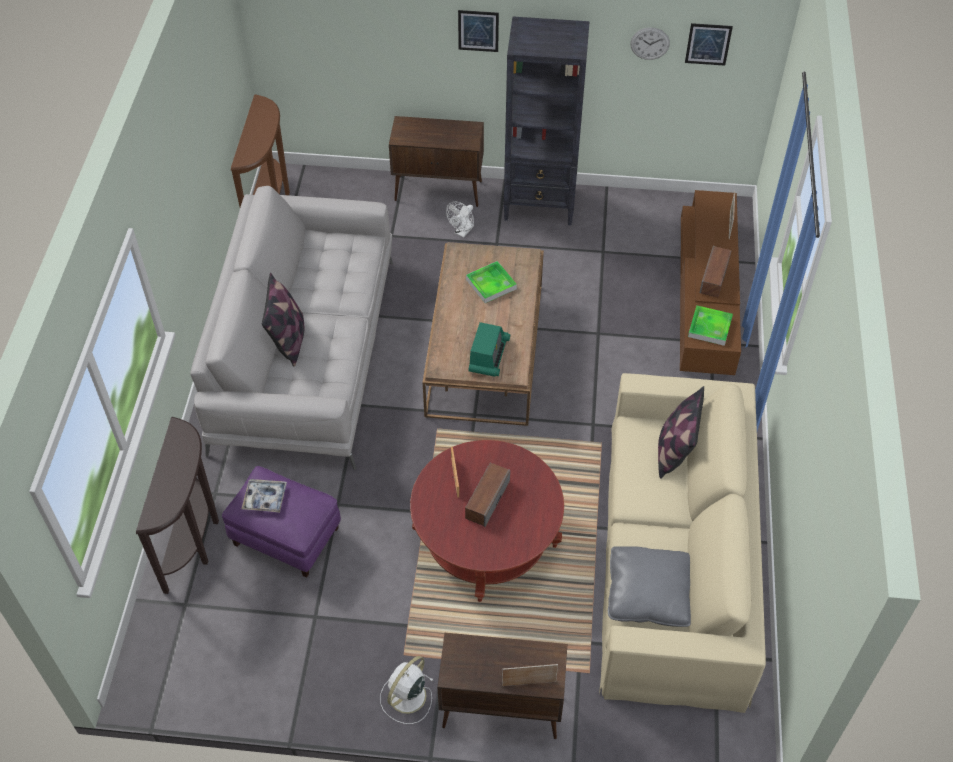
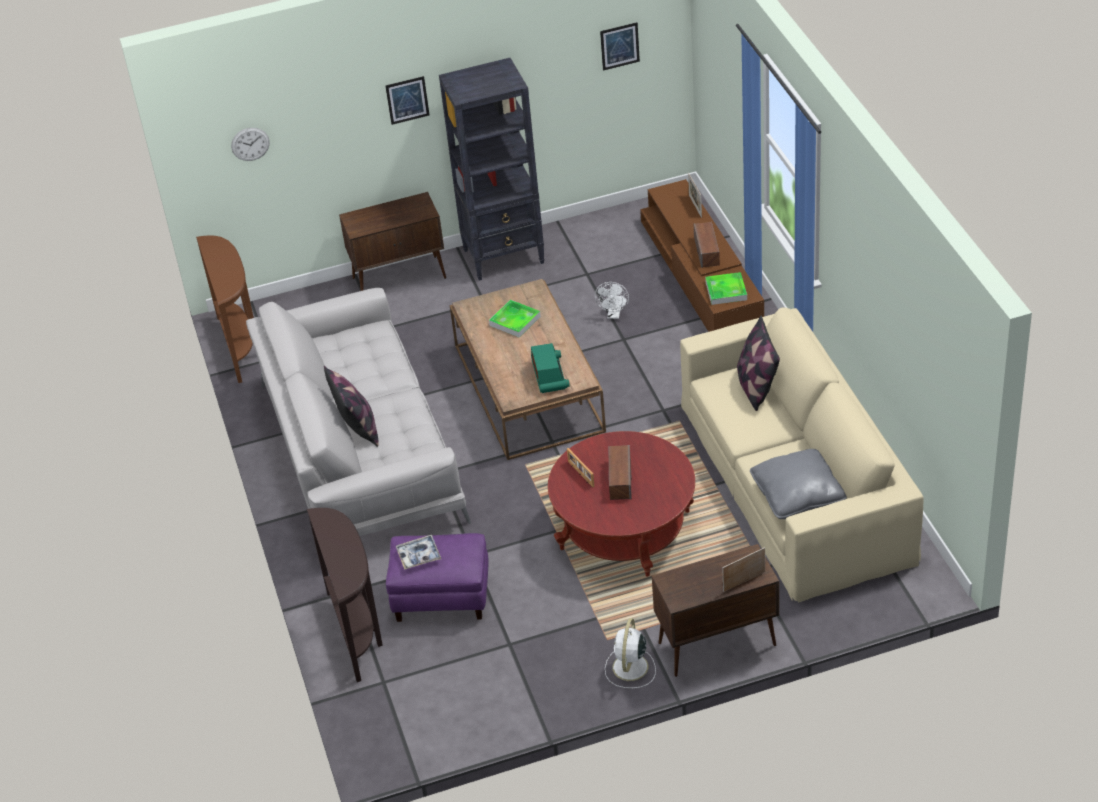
camera: 20 degrees left, 10 degrees down
white fan [446,202,474,238] -> white fan moved to [595,282,629,319]
wall clock [631,27,670,60] -> wall clock moved to [231,128,270,161]

